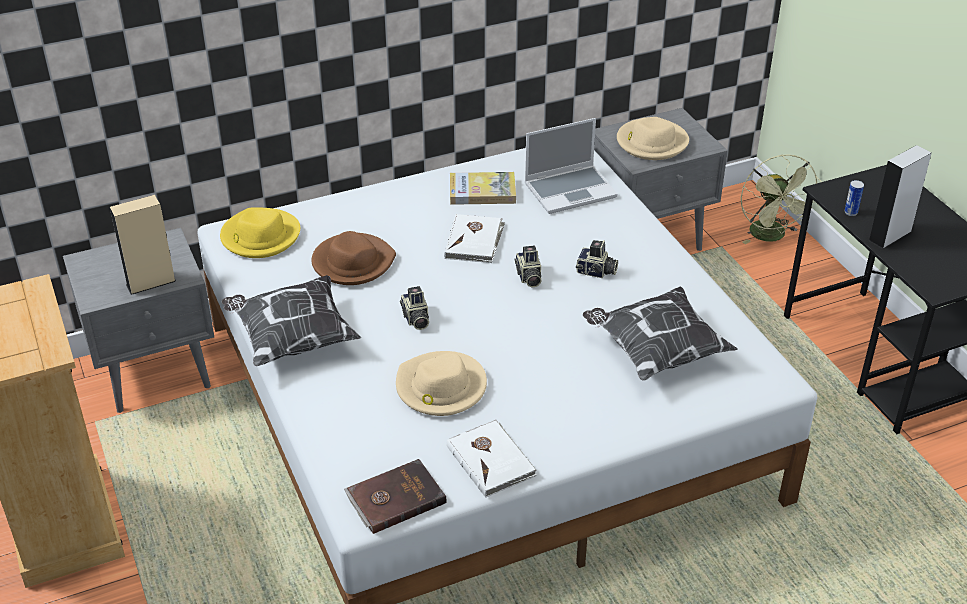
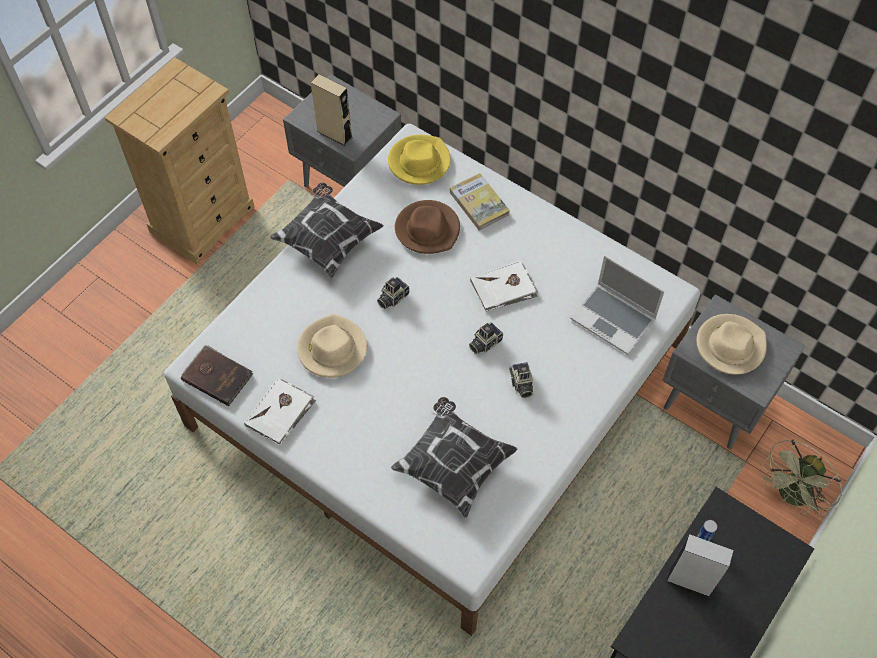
camera: 60 degrees right, 20 degrees up
book [450,172,516,205] -> book moved to [450,173,510,231]

